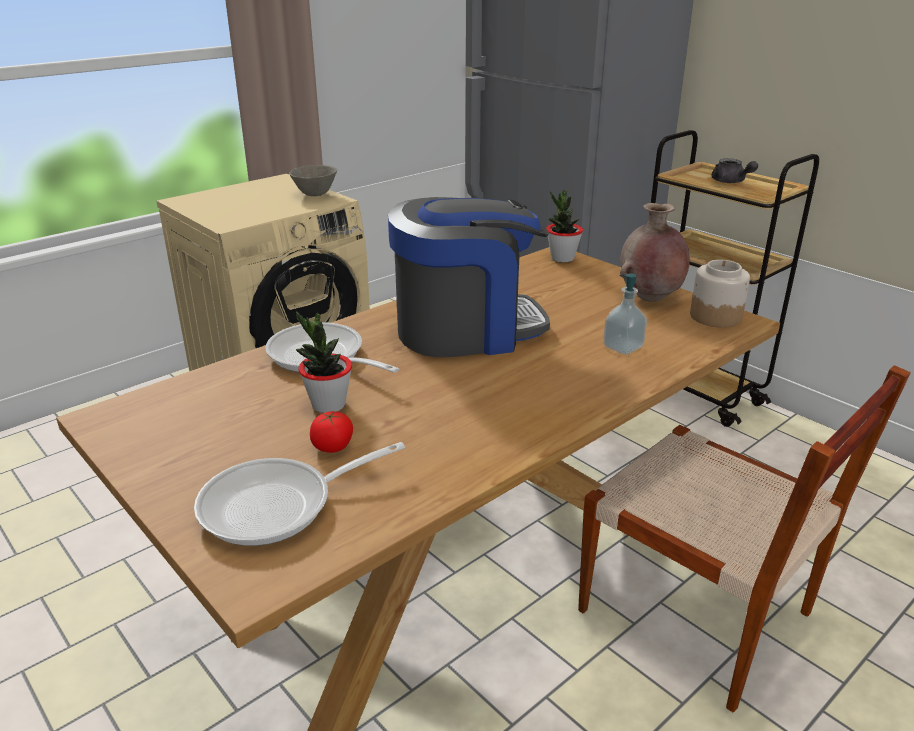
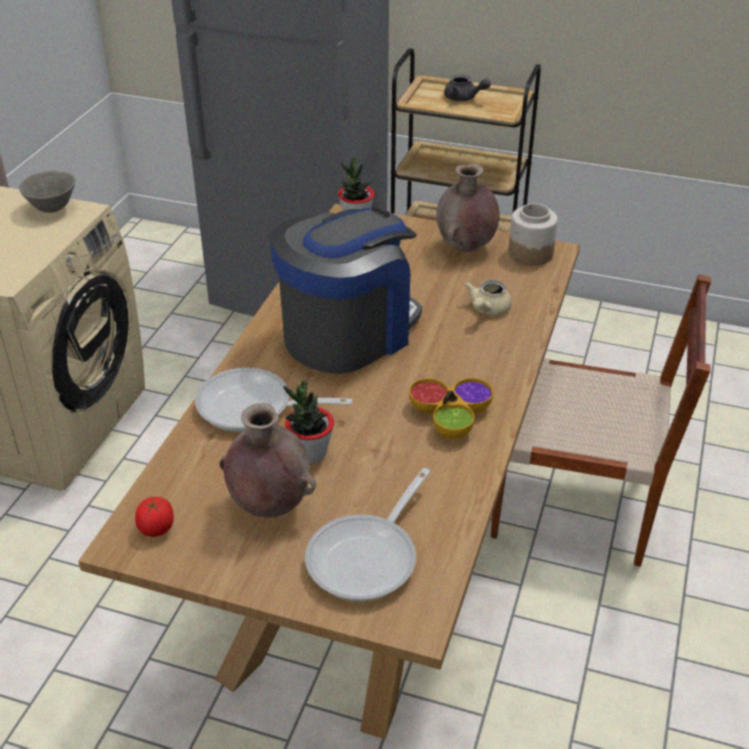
camera: 30 degrees left, 10 degrees up
tomato [310,411,353,453] -> tomato moved to [135,497,174,537]
soap dispenser [603,273,647,355] -> beige teapot [464,280,512,316]
none -> brown vase [219,403,316,518]
none -> bowl [409,378,493,439]

